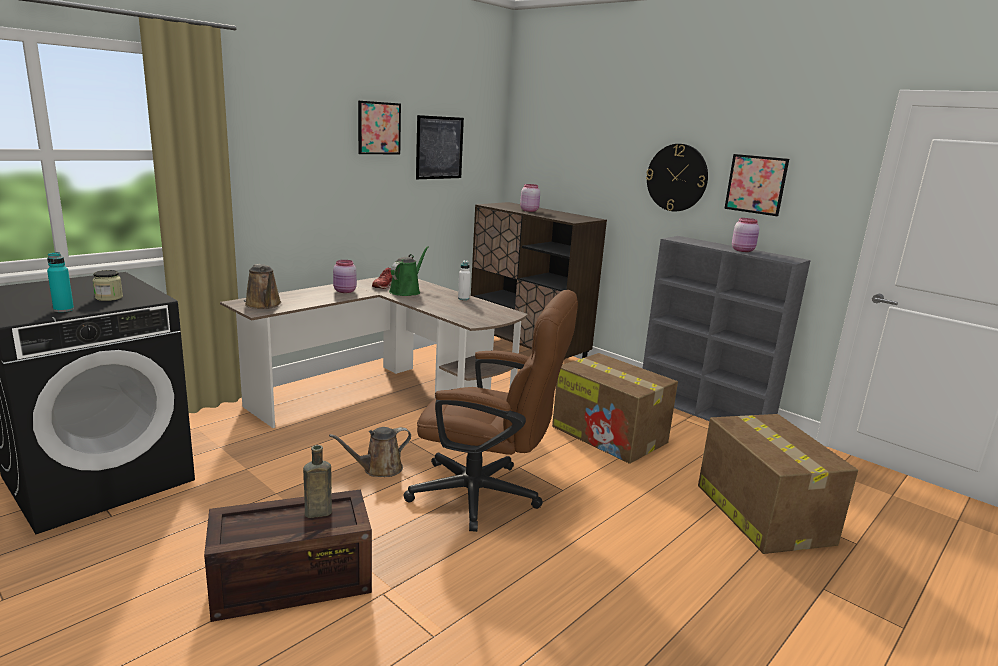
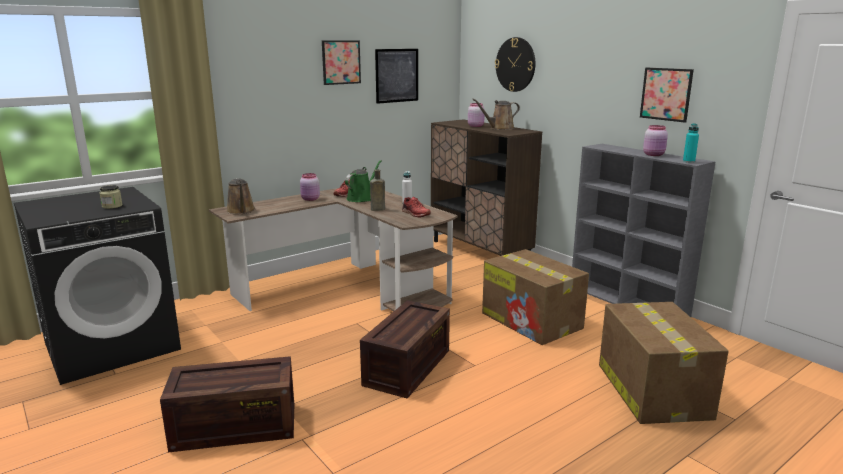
camera: 10 degrees right, 0 degrees up
turquoise bottle [47,252,74,312] -> turquoise bottle moved to [683,123,699,163]
brown bottle [303,445,332,518] -> brown bottle moved to [370,169,385,211]
brown watering can [329,427,411,477] -> brown watering can moved to [472,99,520,130]
brown office chair [403,290,578,532] -> crate [360,300,450,399]
wall clock [646,144,708,211] -> wall clock moved to [495,37,535,92]
none -> red shoe [402,197,431,218]

